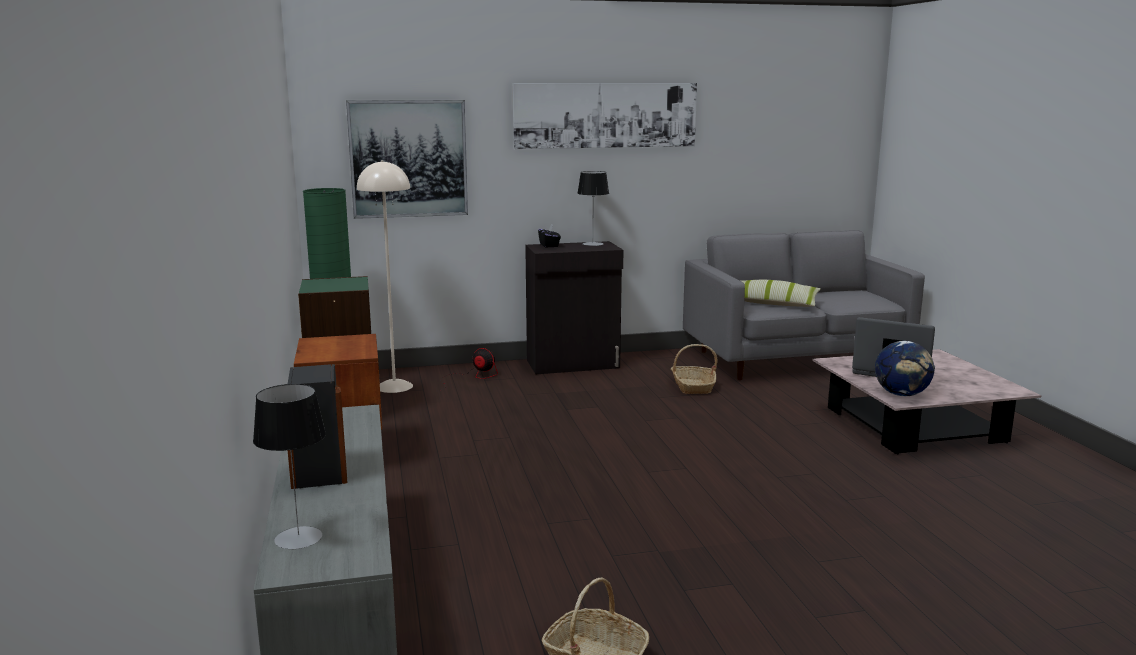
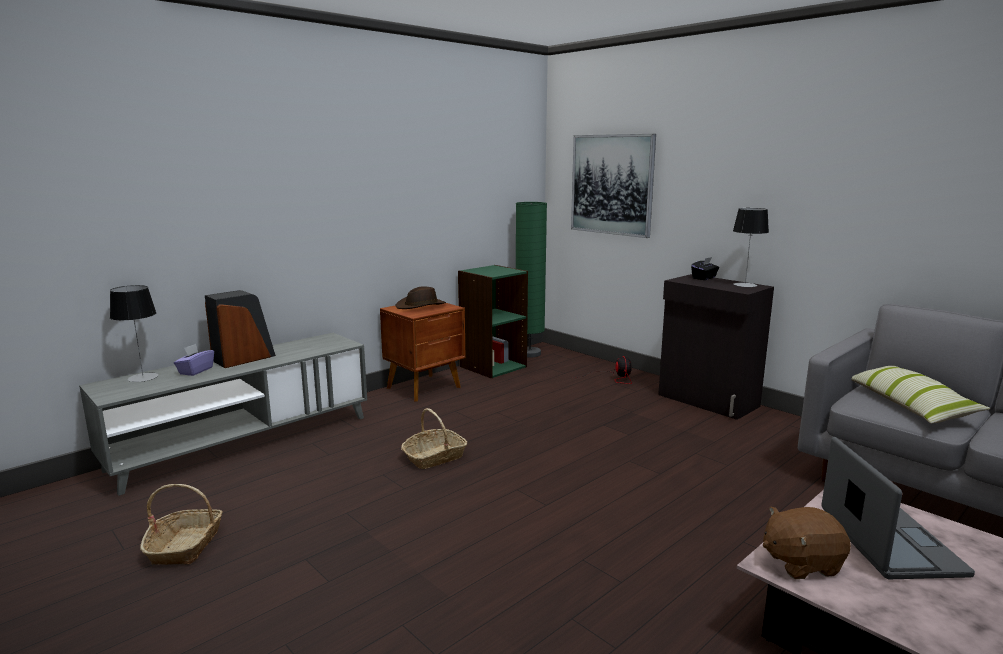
camera: 60 degrees right, 0 degrees up
beige floor lamp [357,160,413,393] -> none
picture [513,83,697,149] -> none
basket [671,344,718,394] -> basket moved to [401,408,467,469]
globe [875,341,934,396] -> brown plush toy [763,506,851,579]
none -> purple tissue box [174,344,214,376]
none -> brown hat [396,286,446,309]

